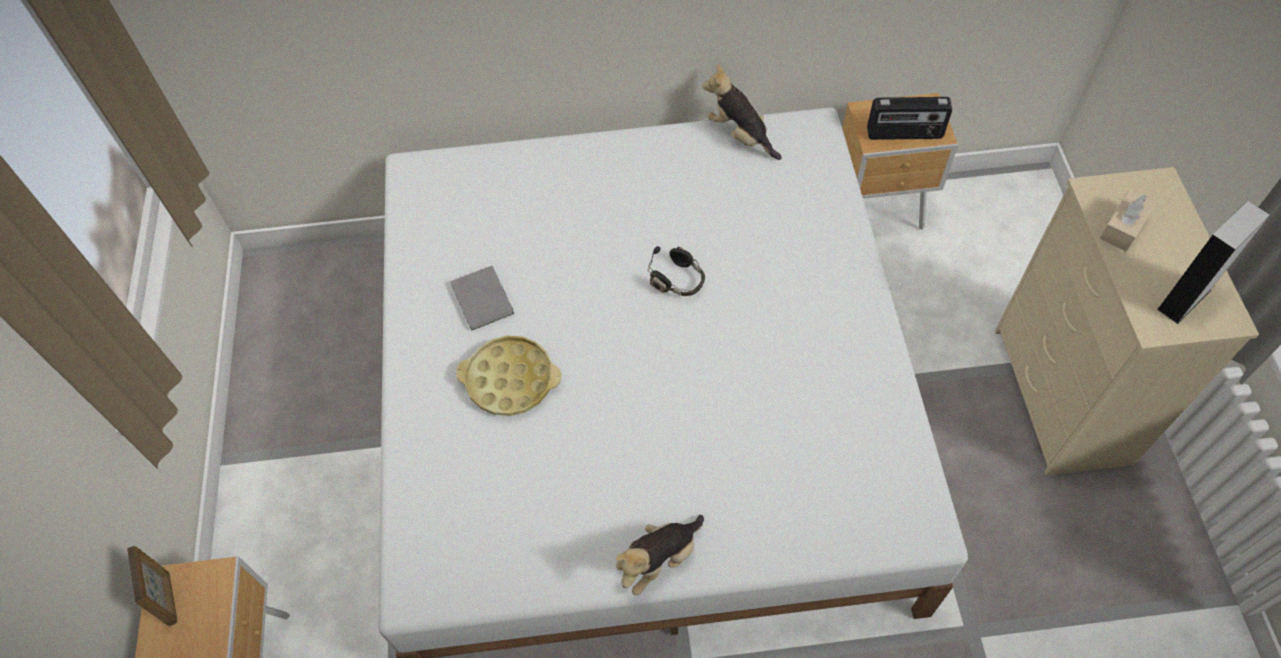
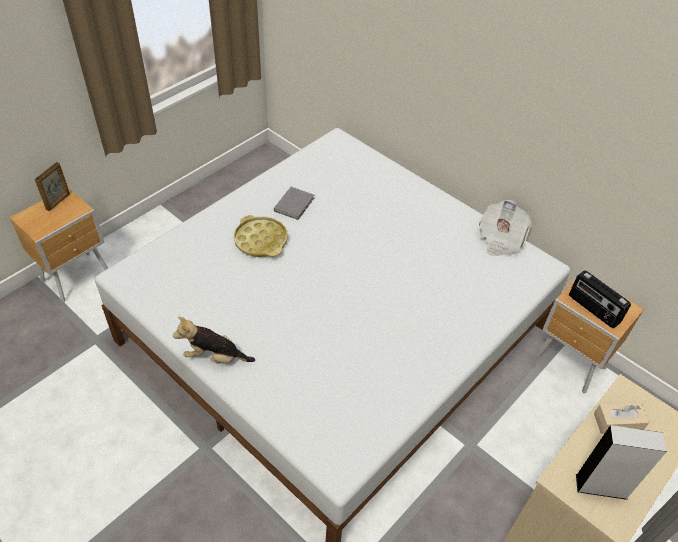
camera: 45 degrees right, 10 degrees down
black headphones [648,246,705,296] -> none
plush toy [702,64,782,160] -> newspaper [479,200,531,256]

